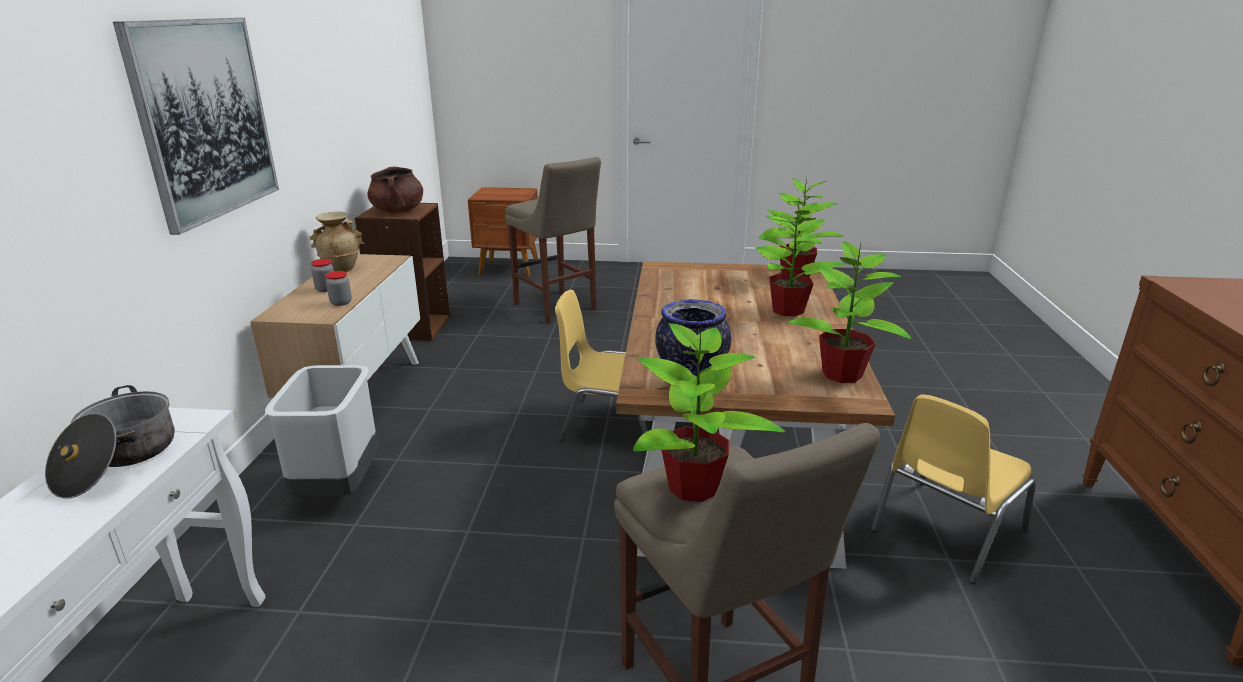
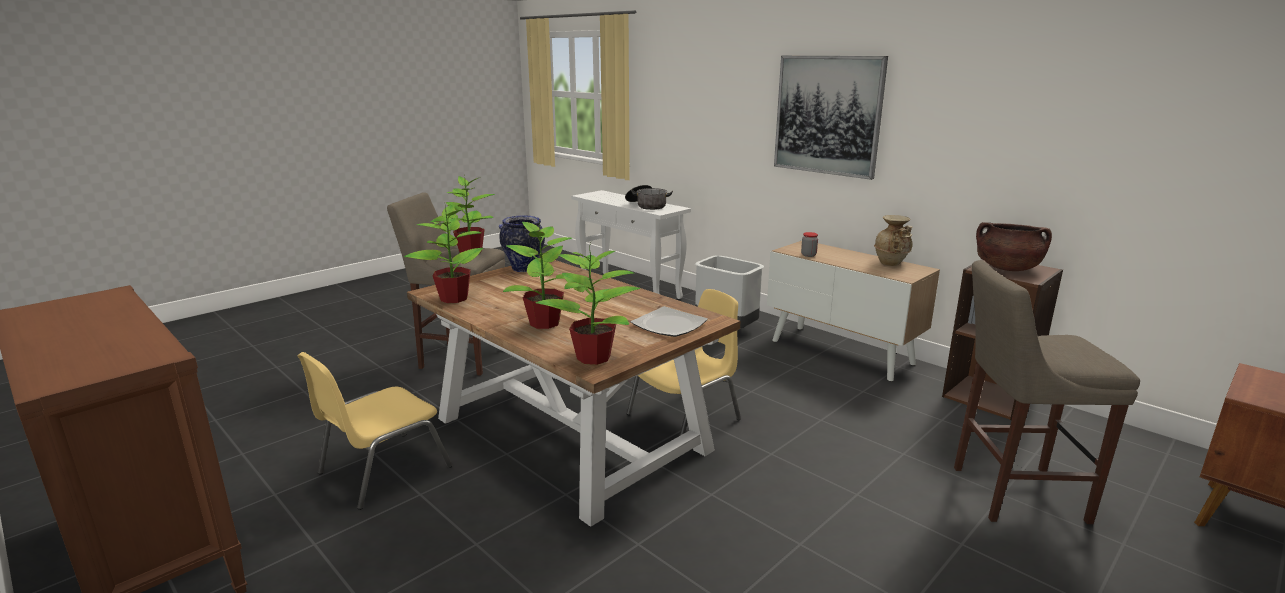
camera: 130 degrees right, 5 degrees down
jar [311,259,334,292] -> none
yellow chair [871,395,1036,584] -> yellow chair turned 135 degrees counterclockwise [297,352,453,510]
none -> plate [631,306,708,337]

